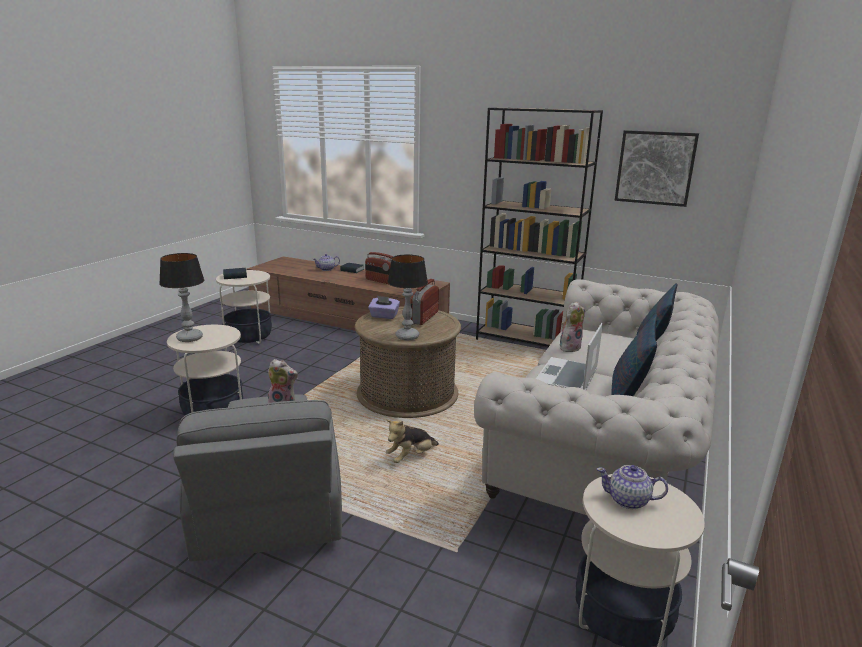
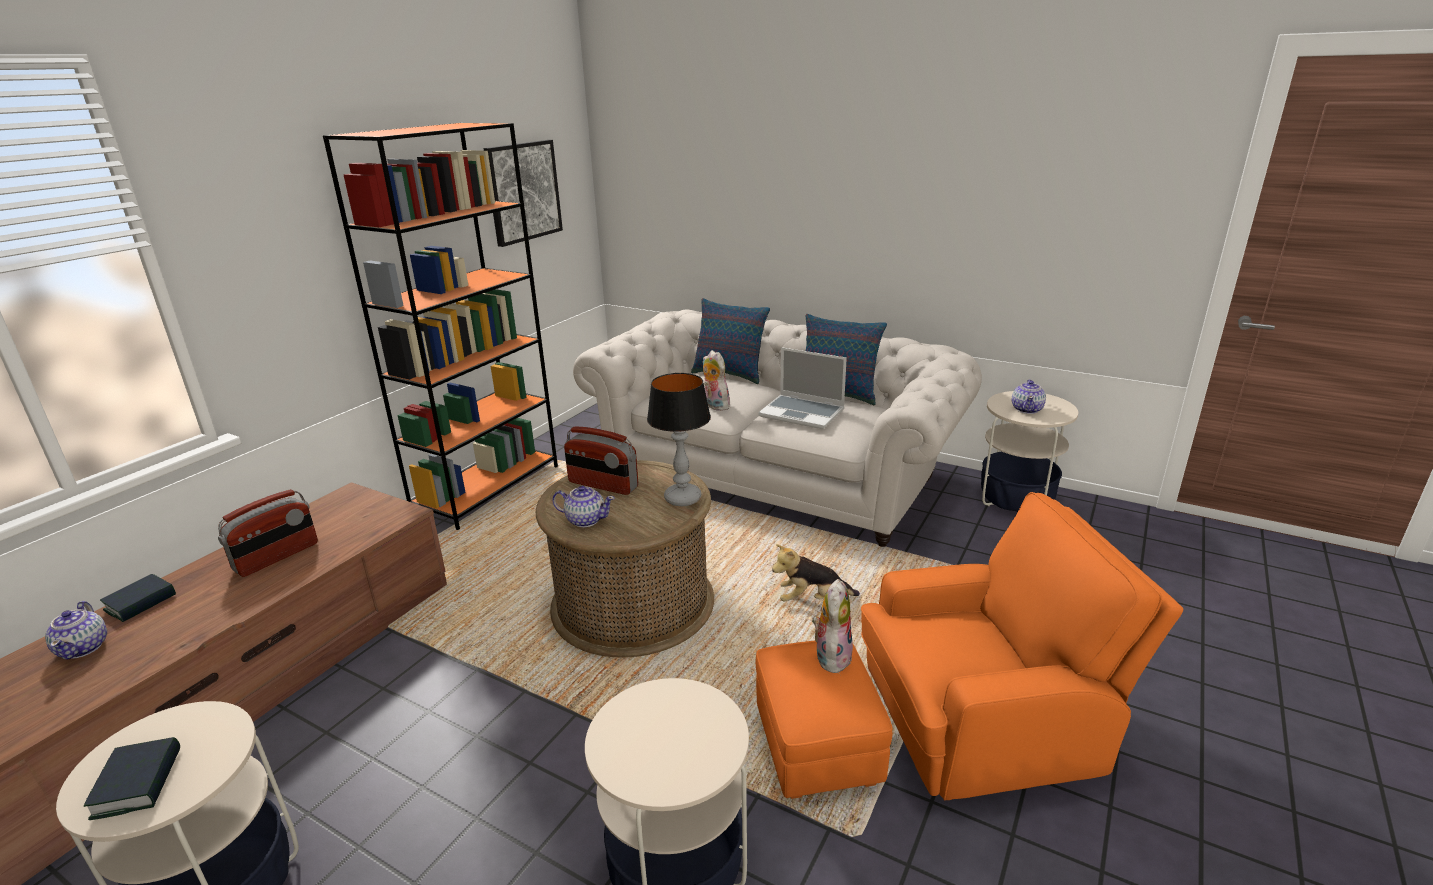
camera: 85 degrees left, 5 degrees up
table lamp [159,253,204,342] -> none
grey armchair [173,394,342,561] -> orange armchair [756,492,1183,801]
purple tissue box [368,296,400,319] -> teapot [552,486,615,527]
plush toy [386,420,439,463] -> plush toy turned 120 degrees clockwise [772,544,860,602]
beige bookcase [476,108,603,347] -> orange bookcase [323,123,558,530]

